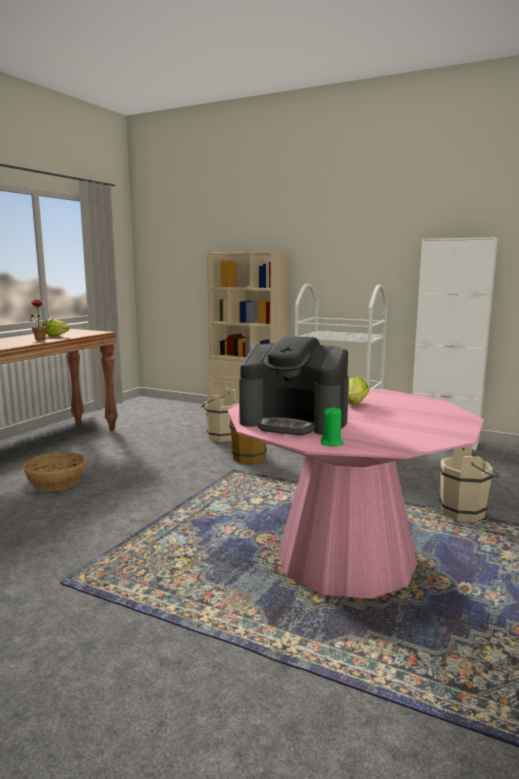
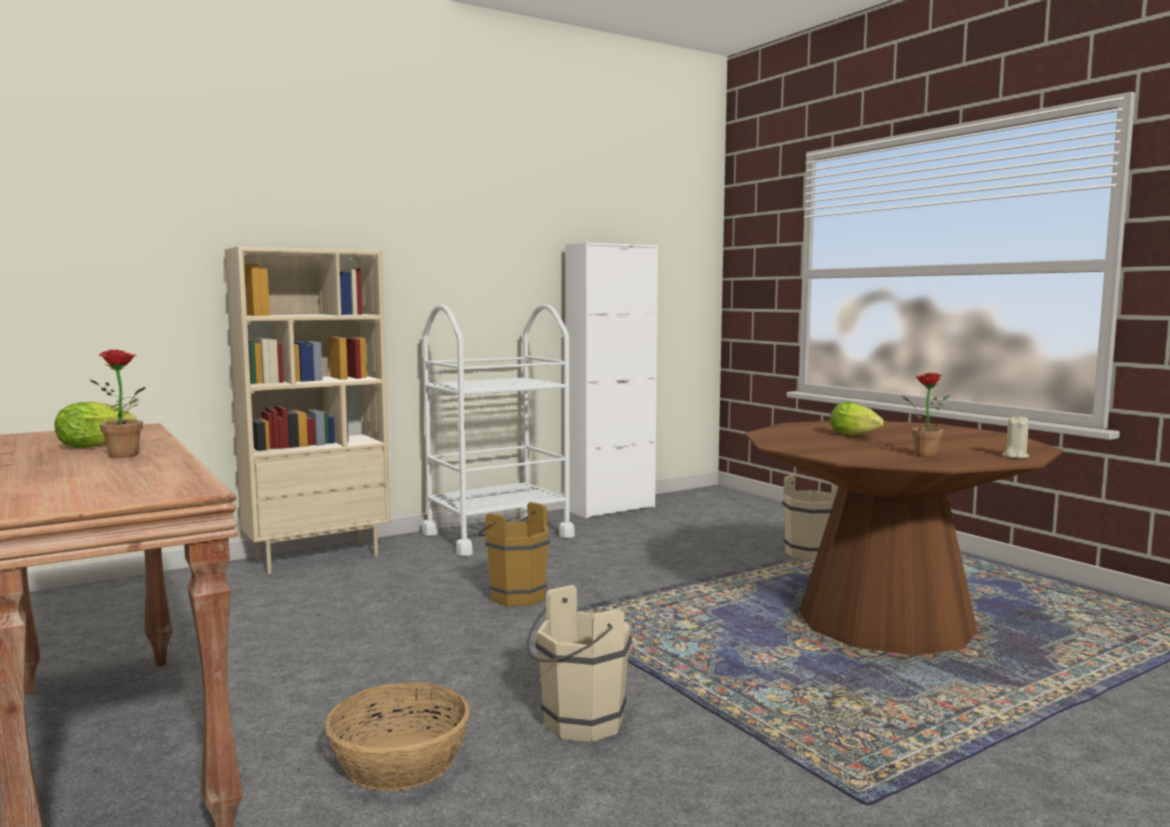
camera: 60 degrees left, 5 degrees down
beige bucket [201,388,239,442] -> beige bucket moved to [527,585,632,742]
pink dining table [228,389,484,599] -> brown dining table [745,421,1063,655]
coffee machine [239,336,349,435] -> potted plant [903,373,950,457]
green candle [321,406,344,446] -> beige candle [1002,415,1029,458]

